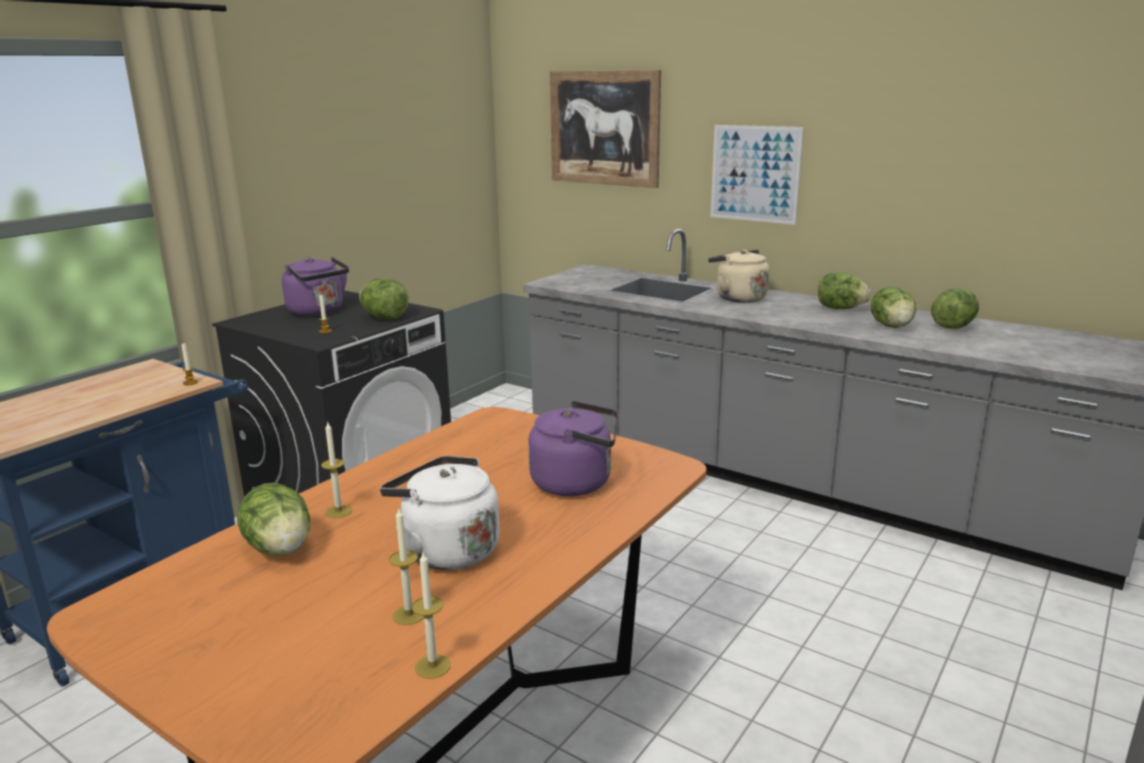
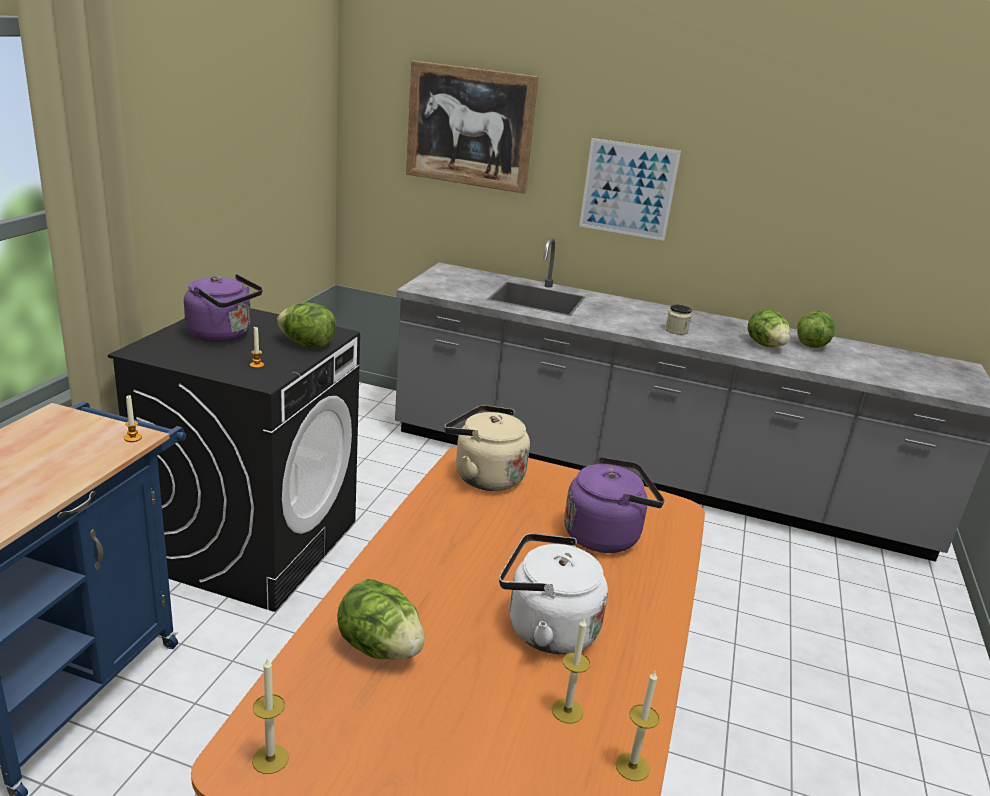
camera: 20 degrees left, 5 degrees up
candle [321,421,352,518] -> candle moved to [252,658,289,774]
beige kettle [708,250,770,303] -> beige kettle moved to [444,405,530,491]
lettuce [818,272,871,309] -> none
none -> jar [665,304,692,335]

